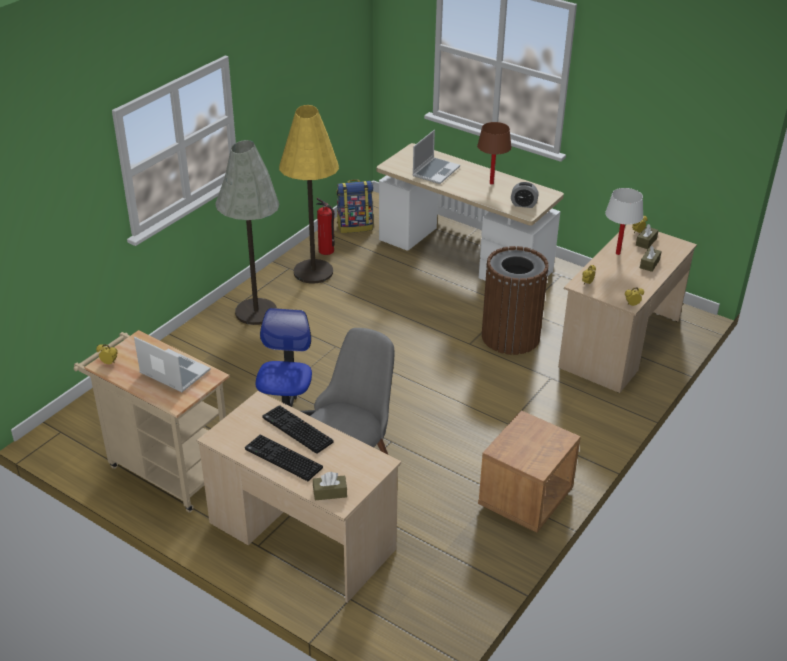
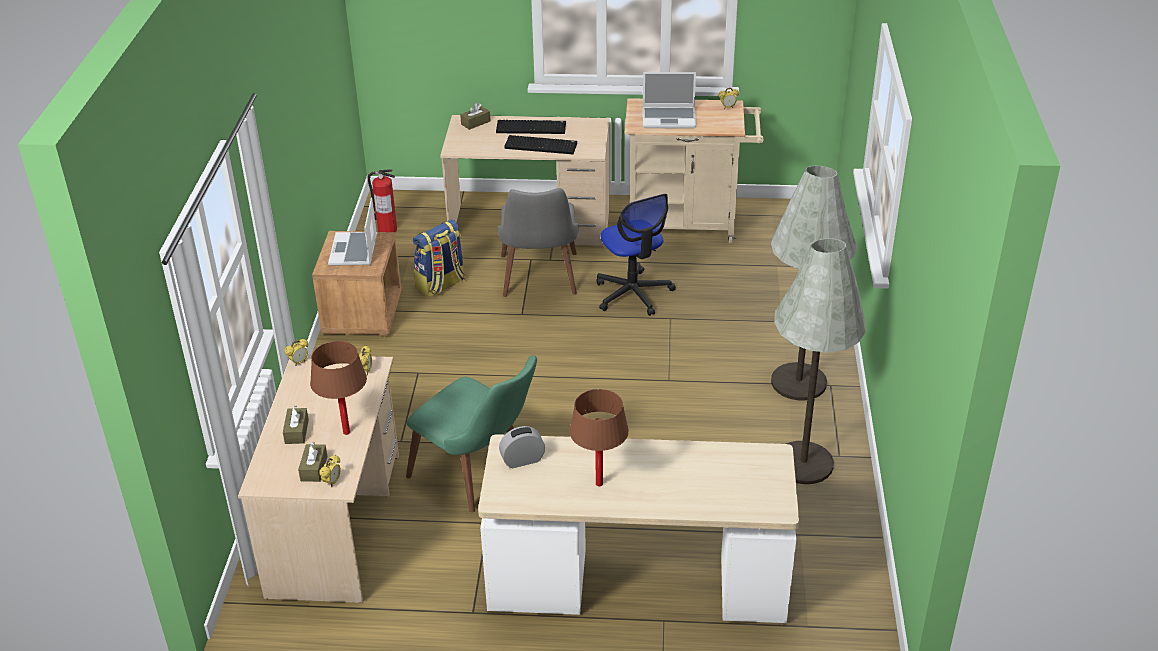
camera: 150 degrees right, 0 degrees up
yellow floor lamp [279,105,339,284] -> grey floor lamp [774,239,865,484]
fire extinguisher [316,198,334,255] -> fire extinguisher moved to [367,169,397,232]
backpack [336,179,373,233] -> backpack moved to [413,219,465,297]
laptop [412,130,460,184] -> laptop moved to [328,197,377,266]
brown trash can [482,246,549,355] -> green chair [406,355,537,513]
white table lamp [605,188,643,255] -> brown table lamp [310,341,367,435]

